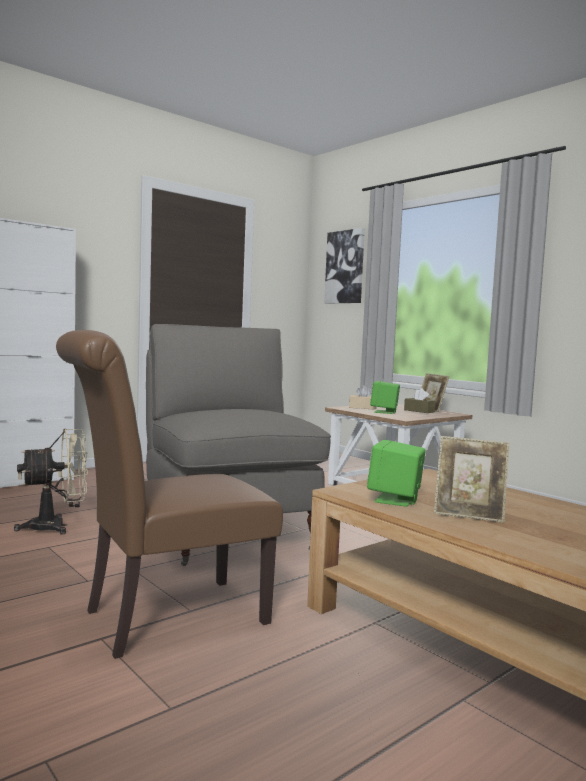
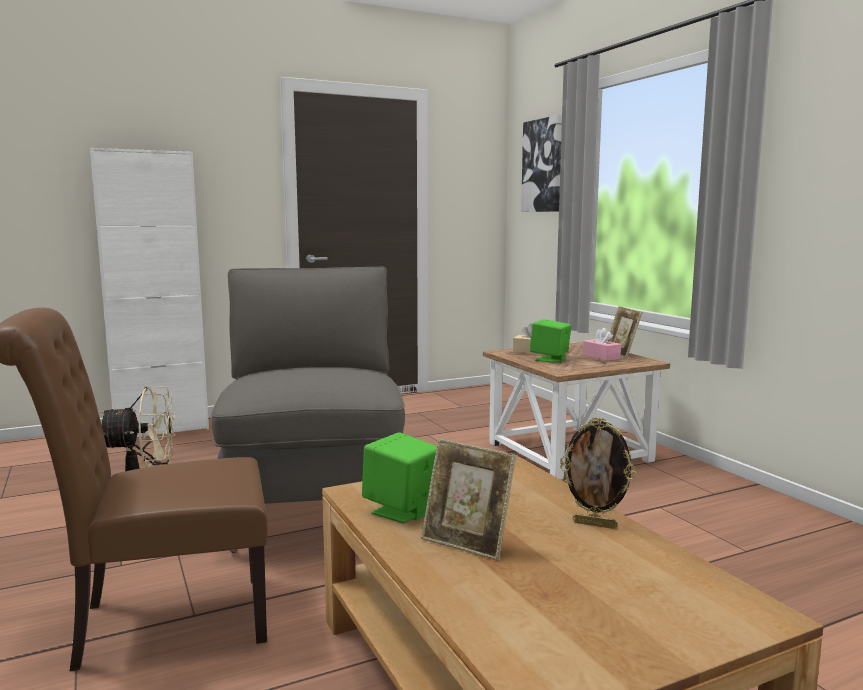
camera: 15 degrees right, 5 degrees up
brown tissue box [404,388,435,413] -> pink tissue box [583,328,621,361]
none -> picture frame [560,418,636,529]

